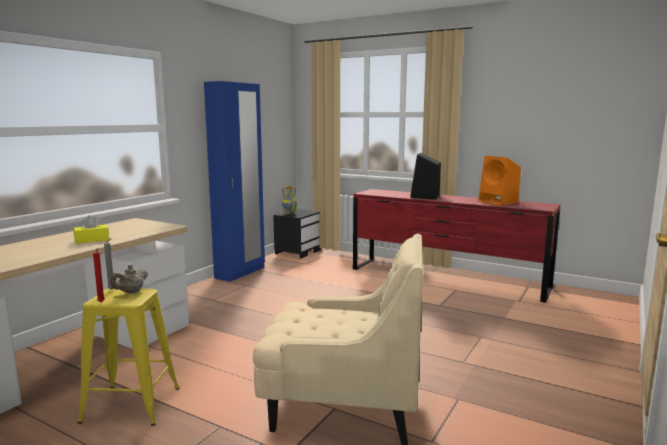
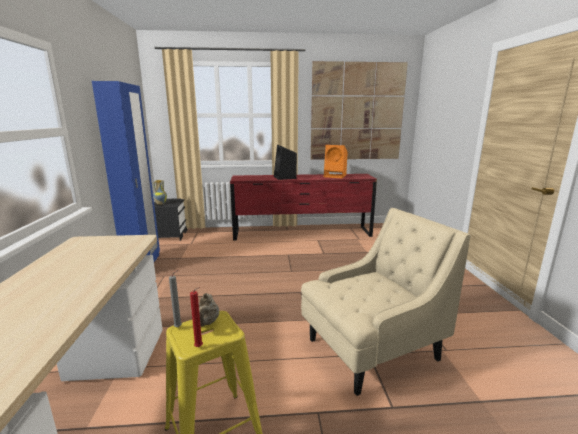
camera: 35 degrees left, 5 degrees up
yellow tissue box [73,215,109,244] -> none
none -> picture [311,61,408,160]

